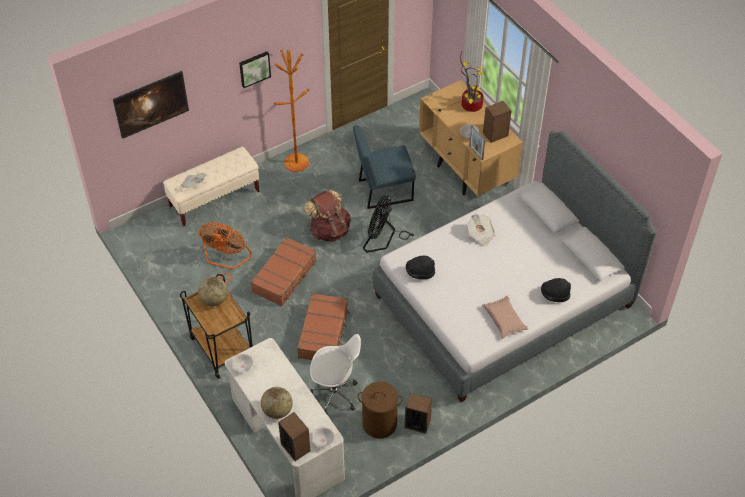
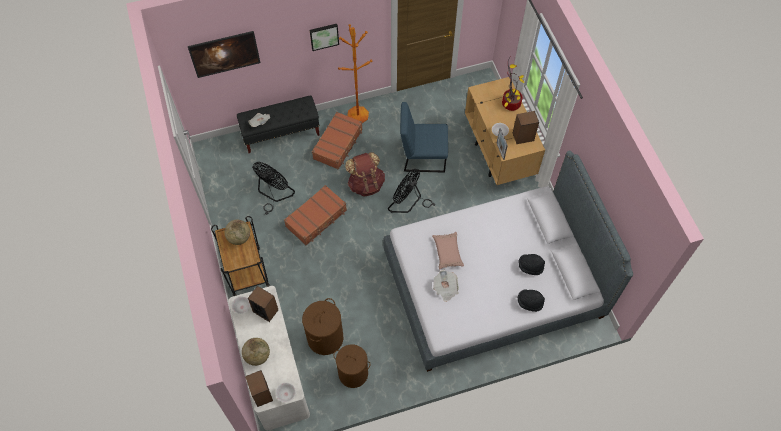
camera: 15 degrees right, 10 degrees up
beige bench [163,146,260,226] -> black bench [237,95,320,153]
orange fan [198,222,252,284] -> black fan [252,162,295,215]
brown suitcase [297,293,350,360] -> brown suitcase moved to [312,112,363,170]
white office chair [310,334,361,414] -> brown laundry basket [302,298,343,355]
speaker [404,393,432,434] -> speaker moved to [248,286,278,322]
black hat [406,256,435,279] -> black hat moved to [518,254,545,275]
newspaper [467,214,496,246] -> newspaper moved to [433,270,459,302]
beige pillow [482,296,528,339] -> beige pillow moved to [432,232,464,269]

